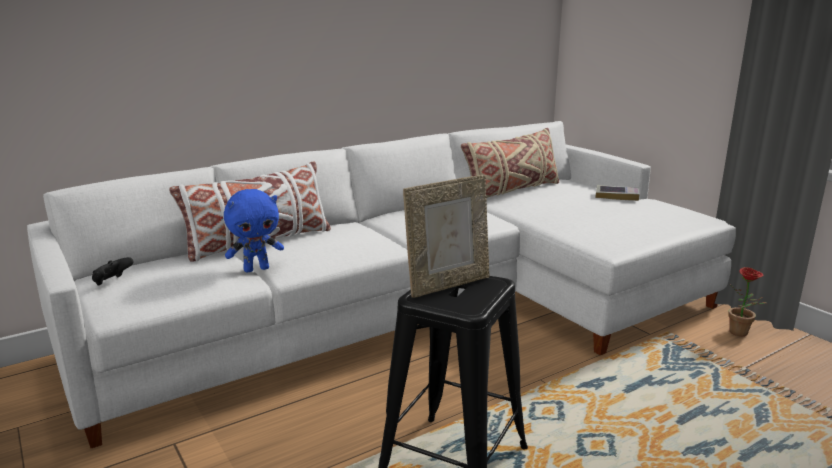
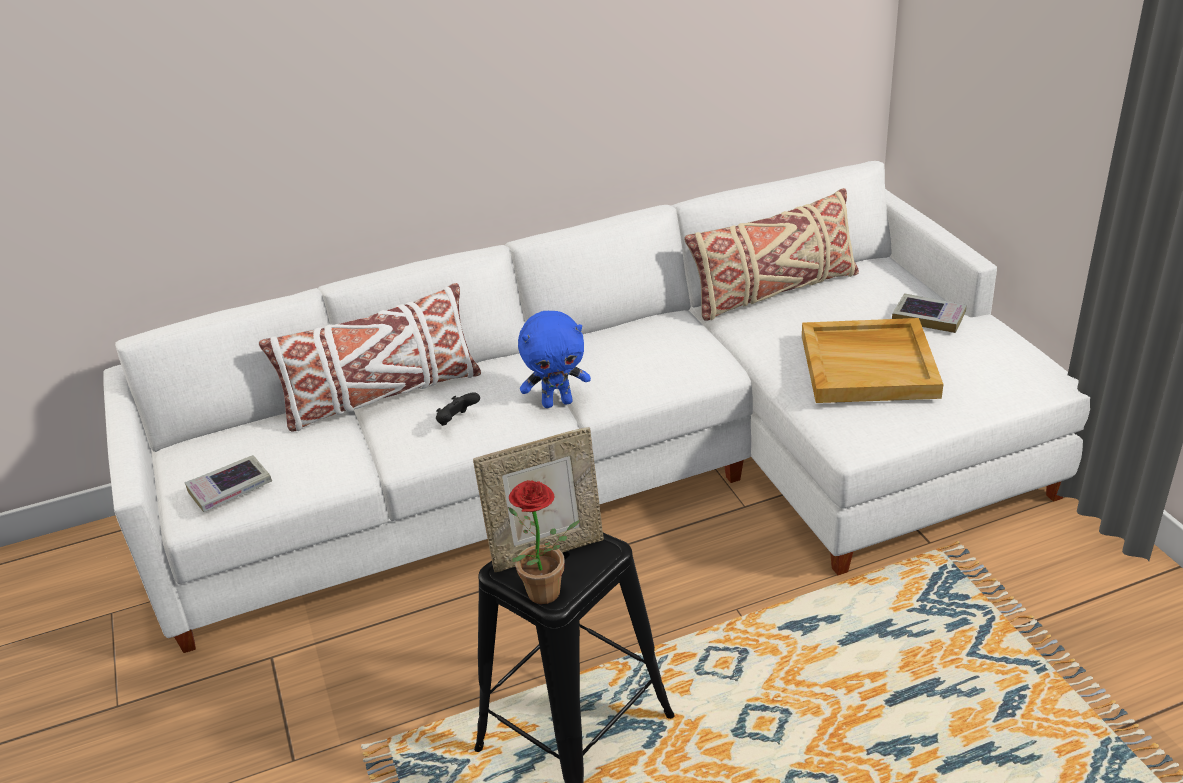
camera: 15 degrees right, 15 degrees up
black game controller [92,257,133,286] -> black game controller moved to [436,392,480,426]
blue plush toy [224,189,284,272] -> blue plush toy moved to [518,311,591,408]
potted plant [728,267,767,336] -> potted plant moved to [508,480,580,604]
none -> book [184,455,272,512]
none -> beige tray [802,318,943,403]

